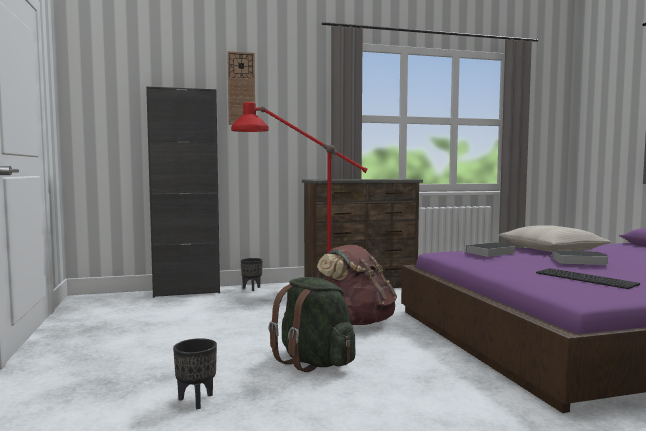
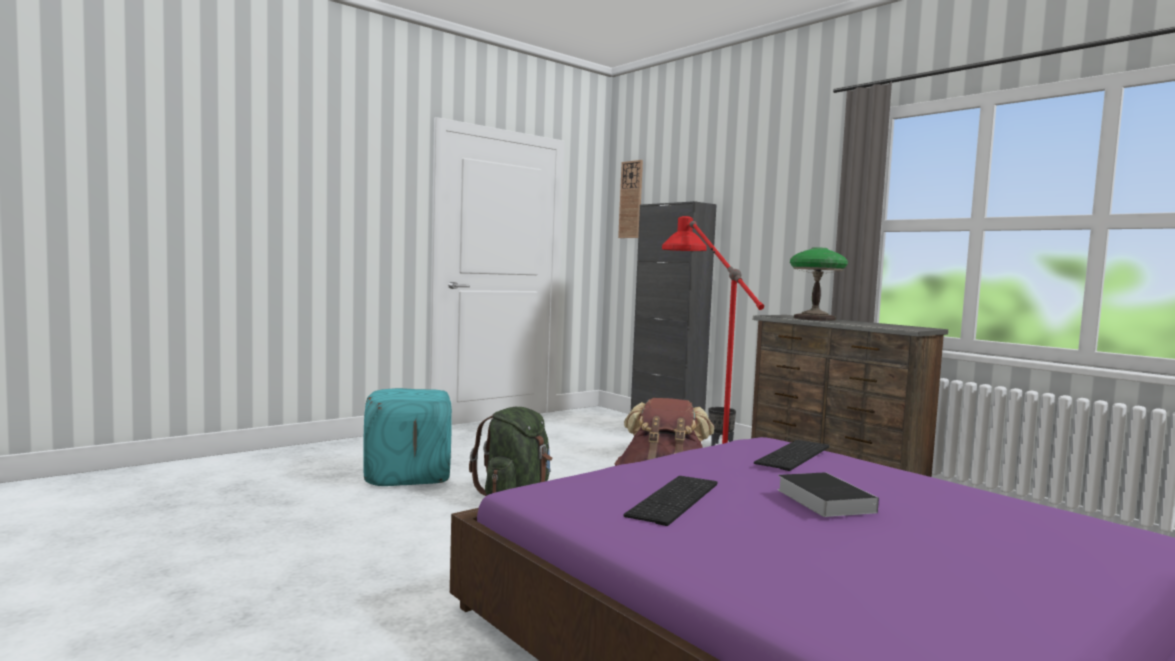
camera: 65 degrees right, 0 degrees up
black planter [173,338,217,409] -> turquoise ottoman [363,388,452,486]
wall clock [227,51,255,125] -> wall clock moved to [618,160,643,238]
book [462,242,516,257] -> keyboard [754,440,829,471]
beige pillow [499,225,611,252] -> none
none -> table lamp [790,247,848,321]

